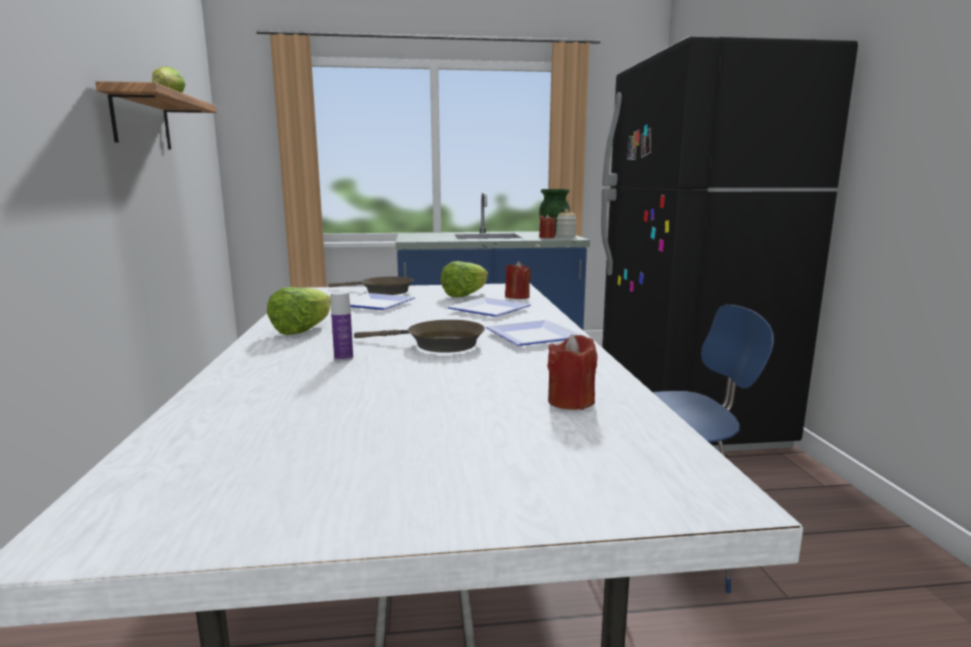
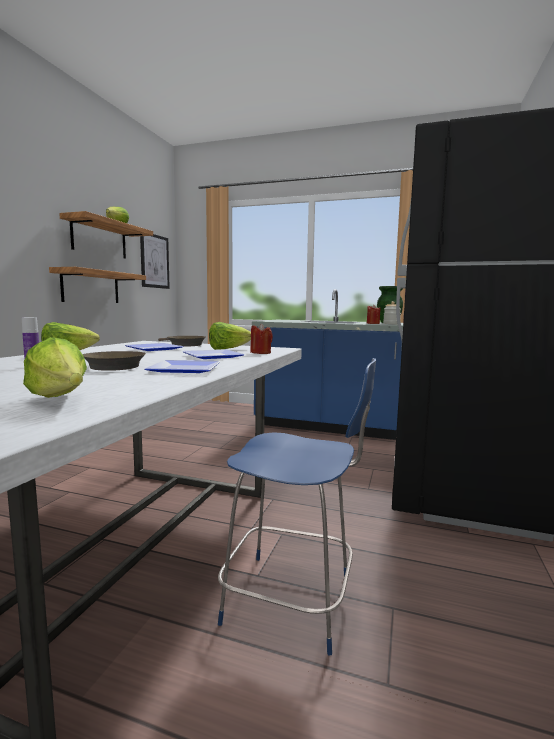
camera: 25 degrees right, 5 degrees down
red candle [547,334,598,410] -> lettuce [23,337,87,398]
none -> shelf [49,267,146,303]
none -> picture [140,234,170,289]

